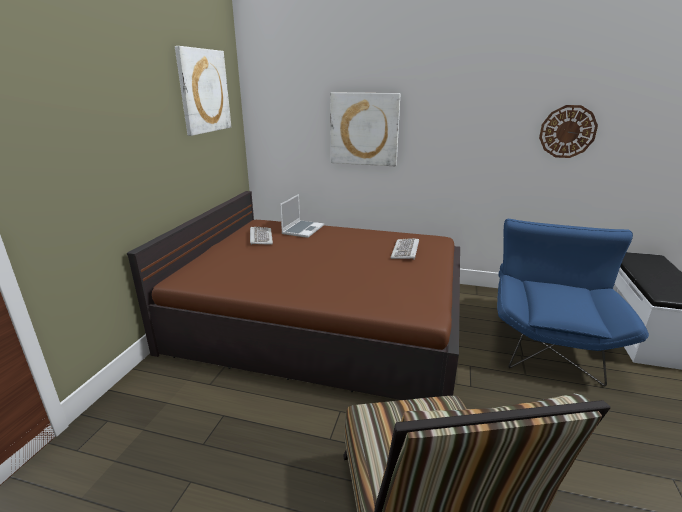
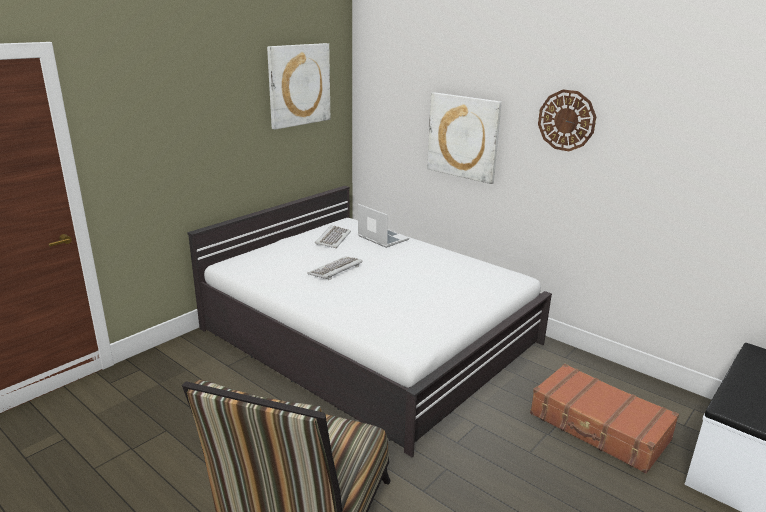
camera: 25 degrees right, 0 degrees up
brown bed [127,191,460,400] -> white bed [187,186,552,457]
laptop [280,194,324,238] -> laptop turned 90 degrees counterclockwise [358,204,409,248]
keyboard [391,238,419,259] -> keyboard moved to [307,257,363,280]
blue armchair [497,219,649,387] -> brown suitcase [530,364,679,474]
wall clock [539,105,598,158] -> wall clock moved to [538,89,596,151]

